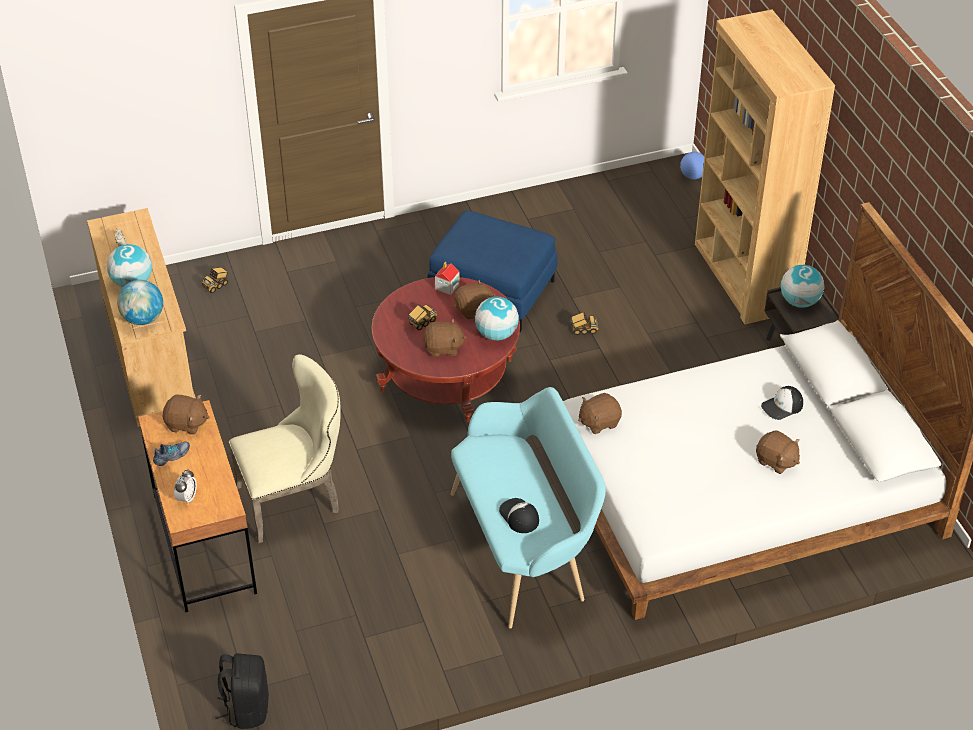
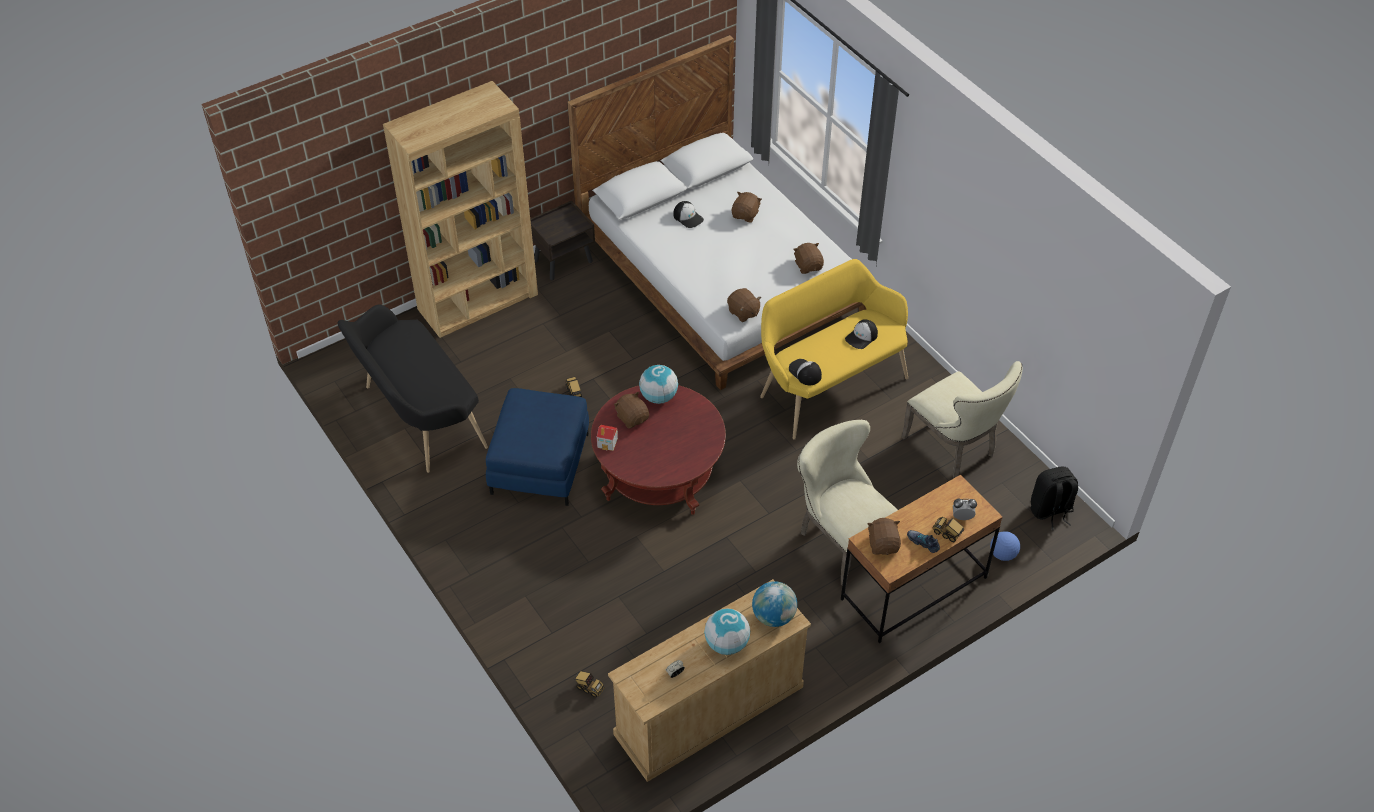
camera: 105 degrees left, 5 degrees up
toy truck [408,304,437,330] -> toy truck moved to [932,517,964,542]
brown plush toy [423,319,467,357] -> brown plush toy moved to [793,243,824,274]
turquoise bench [451,387,606,628] -> yellow bench [760,259,908,439]
football [680,152,704,179] -> football moved to [990,531,1020,561]
globe [781,265,824,308] -> none
none -> black bench [338,304,488,473]
none -> cap [789,359,822,385]
none -> beige chair [902,361,1023,479]

